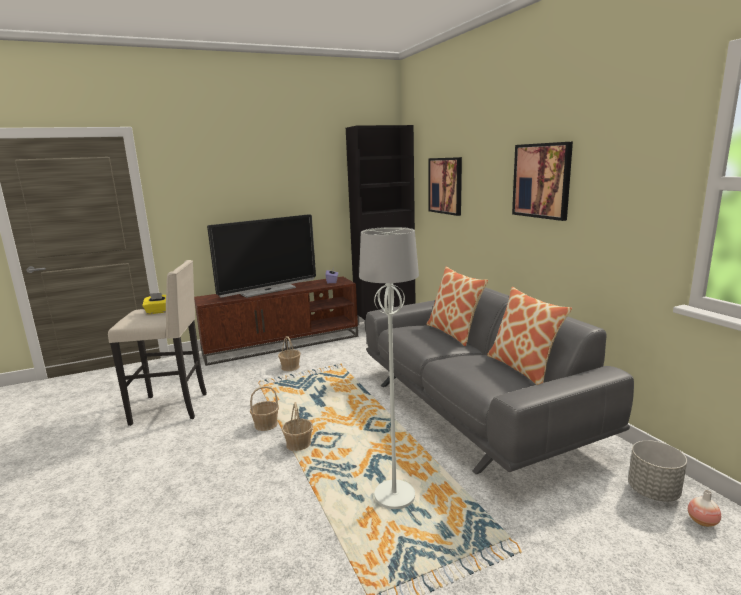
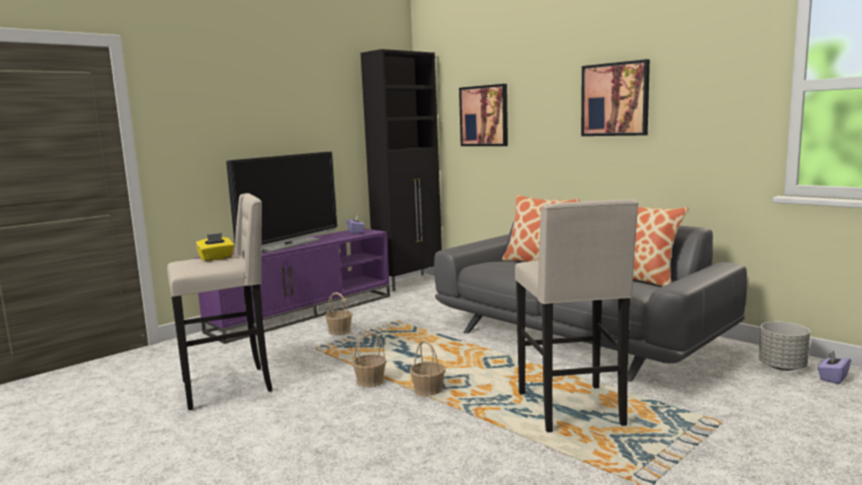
camera: 20 degrees left, 5 degrees down
brown tv stand [194,276,358,366] -> purple tv stand [194,228,390,344]
white floor lamp [359,227,419,509] -> beige stool [515,200,639,432]
vase [688,490,721,527] -> purple tissue box [818,351,851,384]

